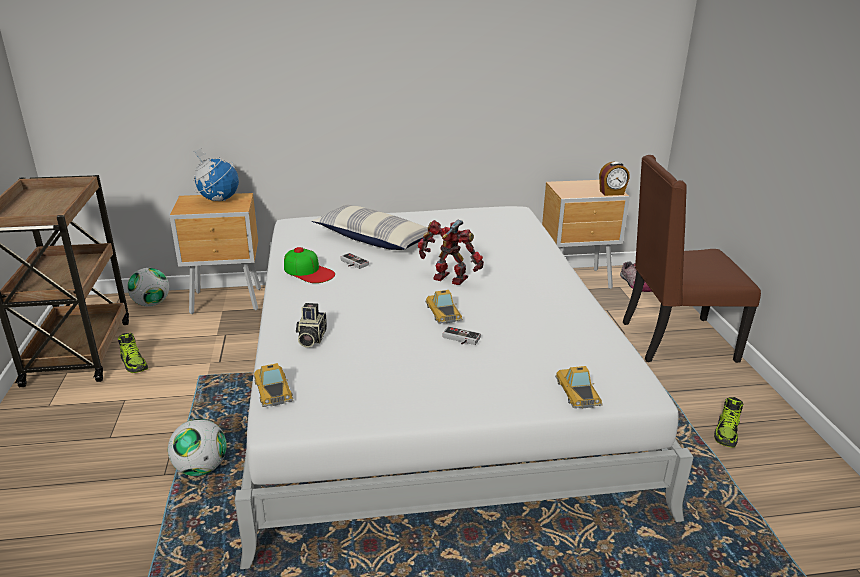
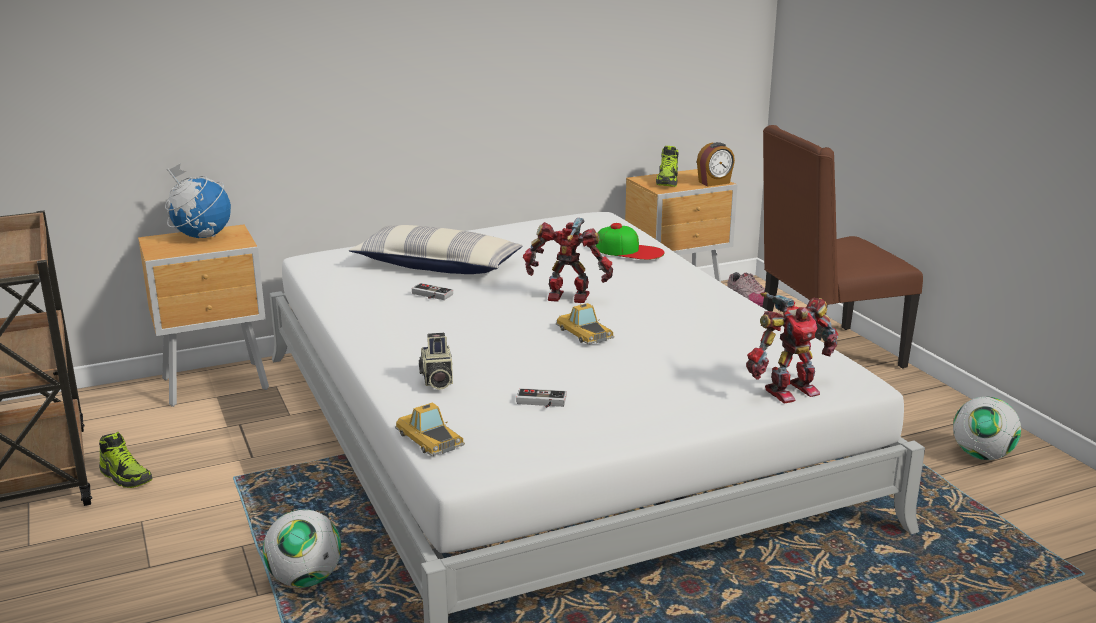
camera: 15 degrees left, 5 degrees down
football [127,268,169,307] -> football moved to [953,397,1021,460]
cap [284,247,335,283] -> cap moved to [596,223,665,260]
game controller [443,326,481,345] -> game controller moved to [516,388,567,408]
toy car [555,366,603,409] -> toy robot [746,292,838,404]
shoe [714,397,743,448] -> shoe moved to [656,146,679,187]

